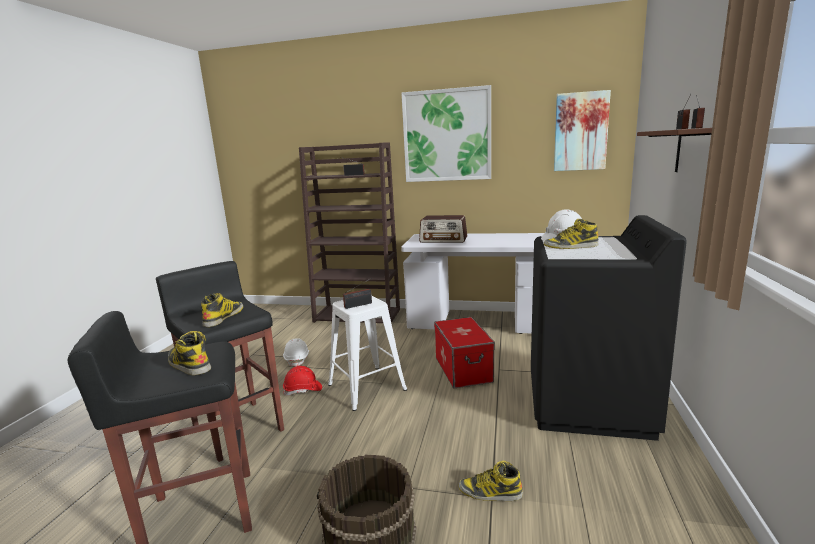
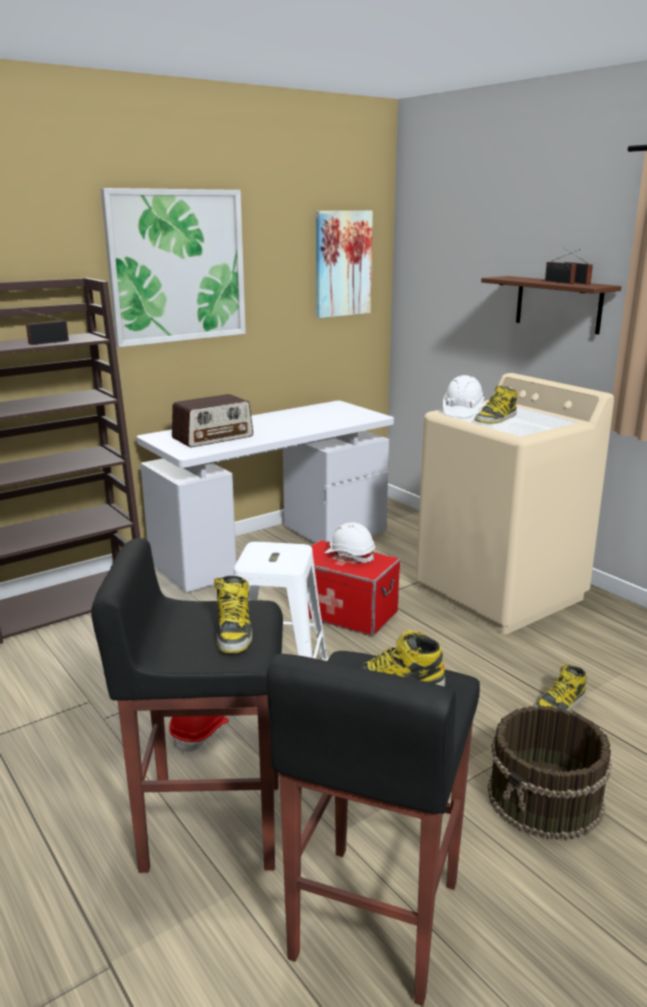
camera: 50 degrees left, 5 degrees up
boot [201,293,243,327] -> boot turned 150 degrees counterclockwise [214,576,252,653]
white hard hat [283,338,309,366] -> white hard hat moved to [325,522,375,563]
radio [343,278,372,309] -> none
black washing machine [531,215,687,441] -> beige washing machine [416,373,614,635]

